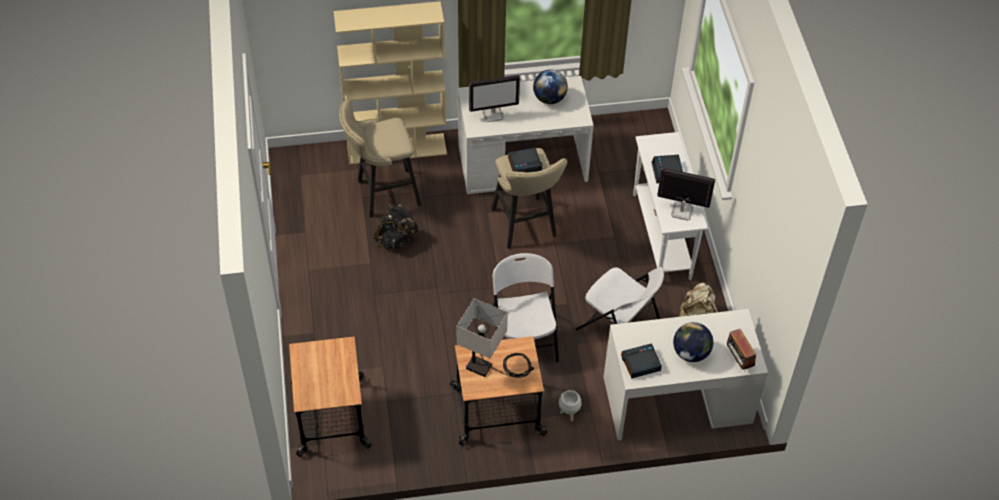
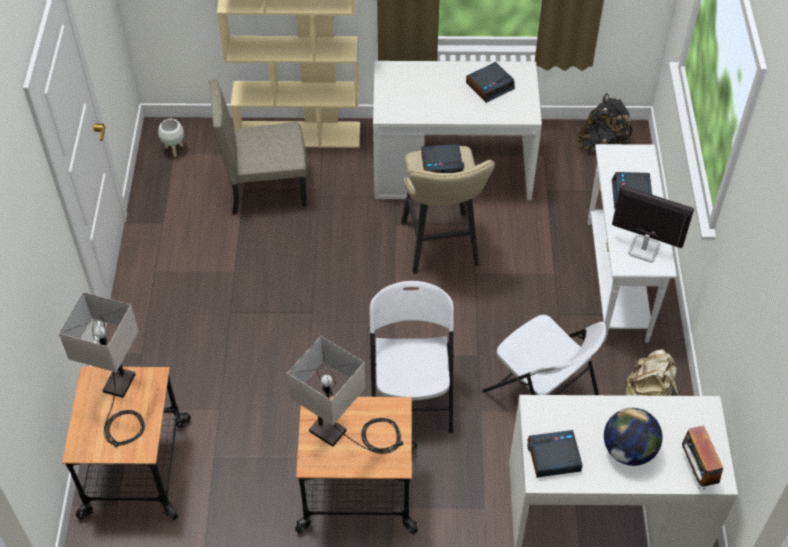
camera: 10 degrees right, 0 degrees up
beige stool [339,99,422,218] -> beige chair [210,79,307,214]
black backpack [373,203,418,249] -> black backpack moved to [578,94,633,152]
monitor [469,75,520,122] -> none
globe [533,70,568,104] -> alarm clock [466,62,515,103]
white planter [559,390,582,421] -> white planter moved to [158,119,184,157]
none -> table lamp [59,292,145,448]

